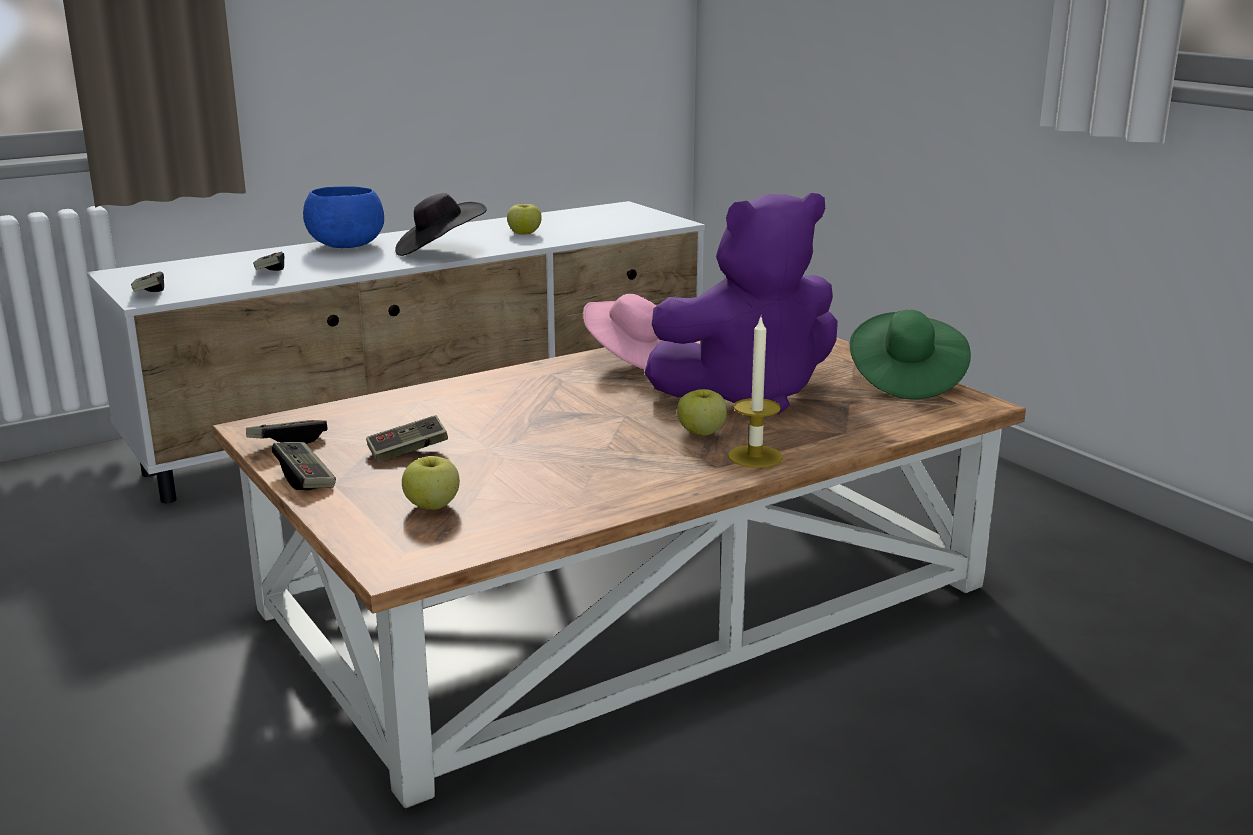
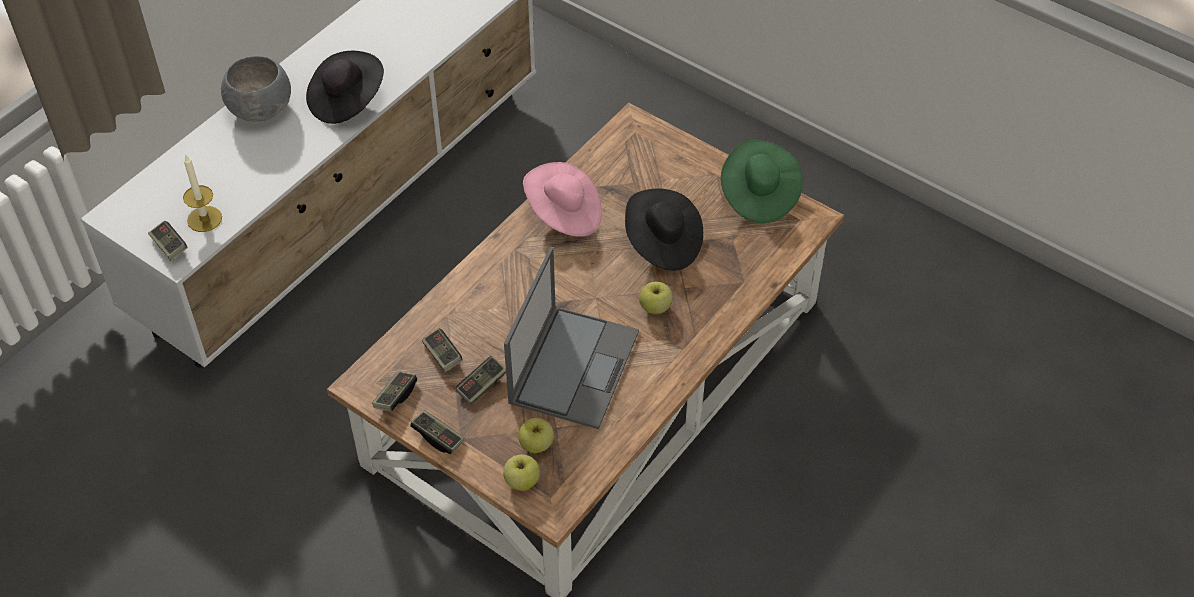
camera: 20 degrees left, 30 degrees up
game controller [253,252,285,271] -> game controller moved to [422,328,463,372]
blue bowl [303,186,384,248] -> grey bowl [221,56,291,122]
apple [507,204,542,235] -> apple moved to [503,454,540,490]
purple plush toy [644,193,838,414] -> black hat [625,189,703,271]
candle [728,317,783,468] -> candle moved to [183,155,222,232]
none -> laptop [504,247,639,429]

